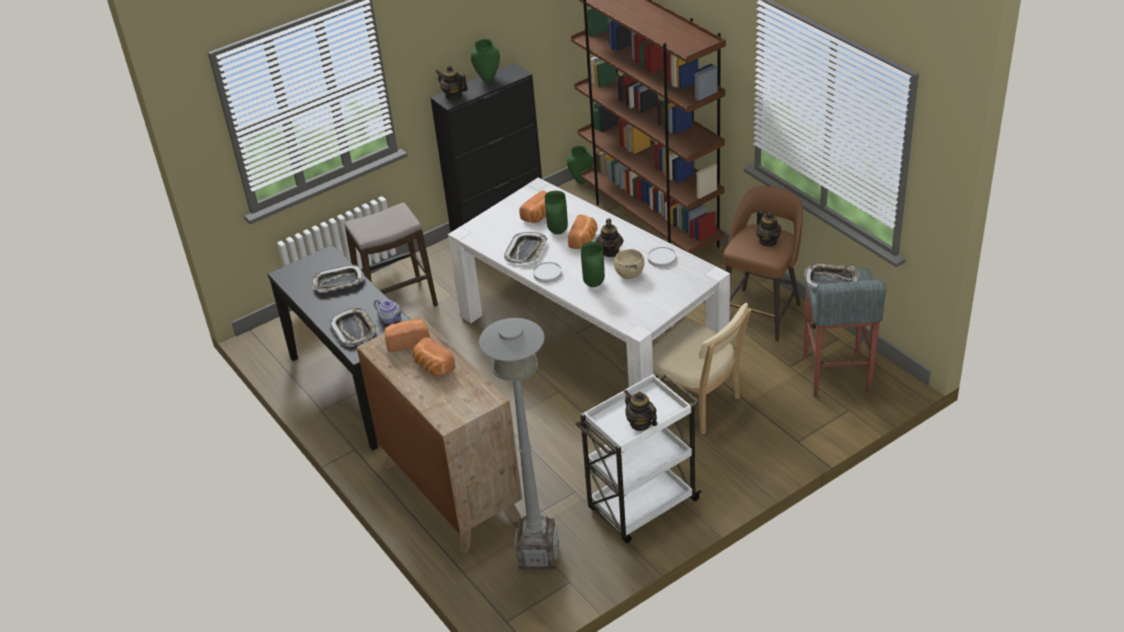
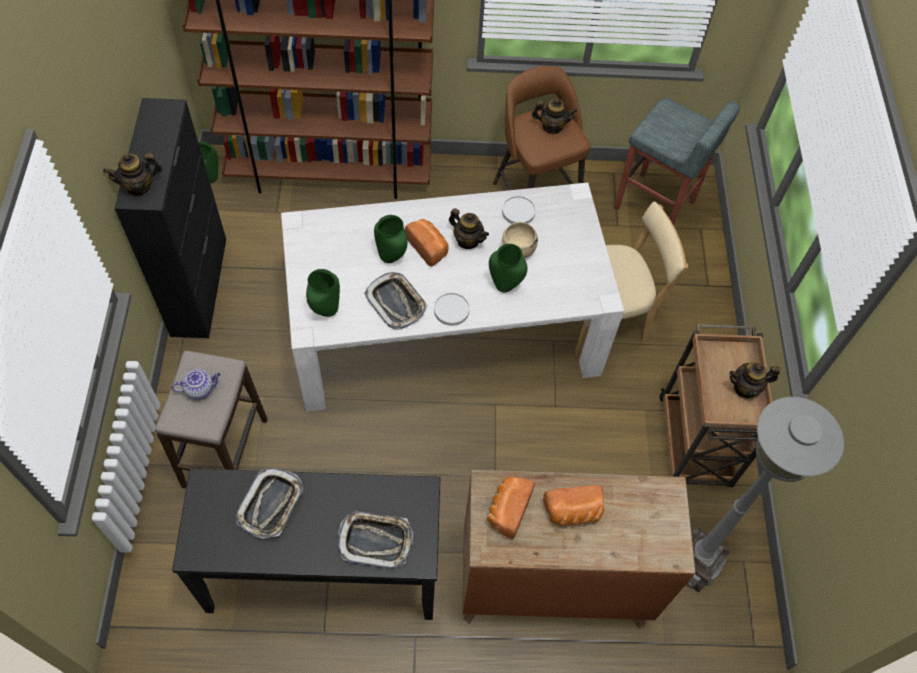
camera: 60 degrees left, 20 degrees up
teapot [374,299,402,324] -> teapot moved to [171,369,221,399]
green vase [471,39,500,83] -> green vase moved to [306,269,340,317]
bread [519,190,548,223] -> none
white cart [575,373,702,543] -> brown cart [659,324,772,487]
tray [804,263,859,288] -> none

